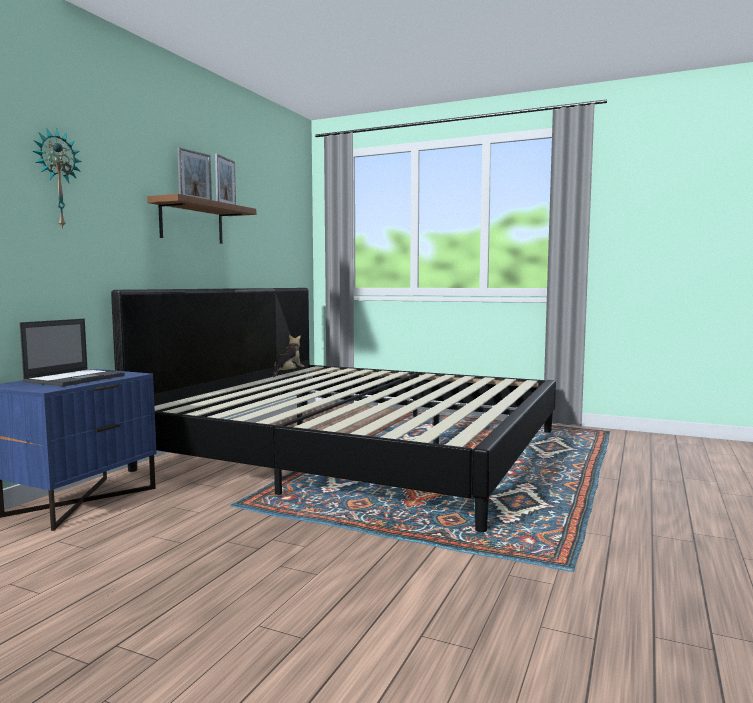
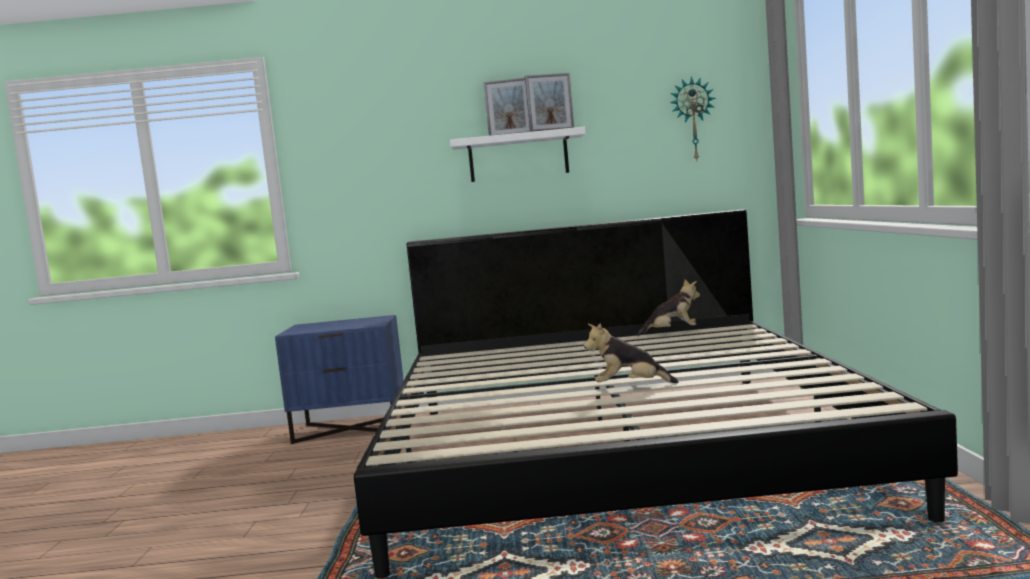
camera: 65 degrees right, 0 degrees up
laptop [19,319,125,386] -> none
wall clock [33,127,82,230] -> wall clock moved to [670,76,716,160]
brown shelf [147,194,256,244] -> white shelf [450,127,586,182]
none -> plush toy [584,323,679,383]

